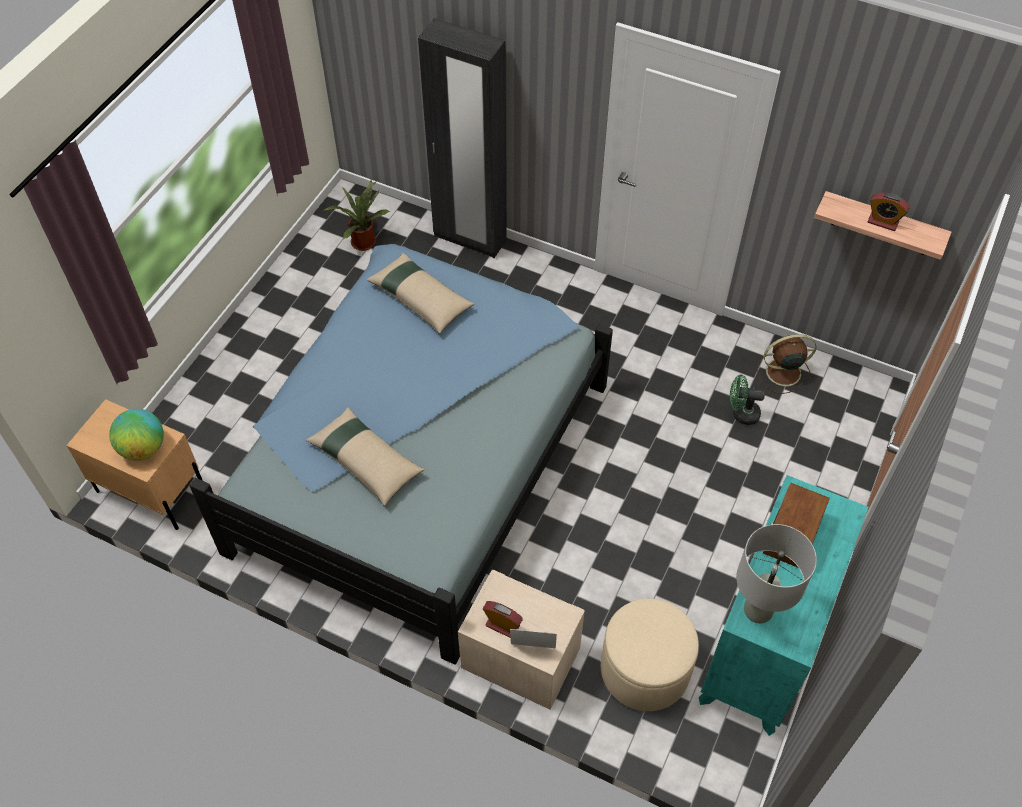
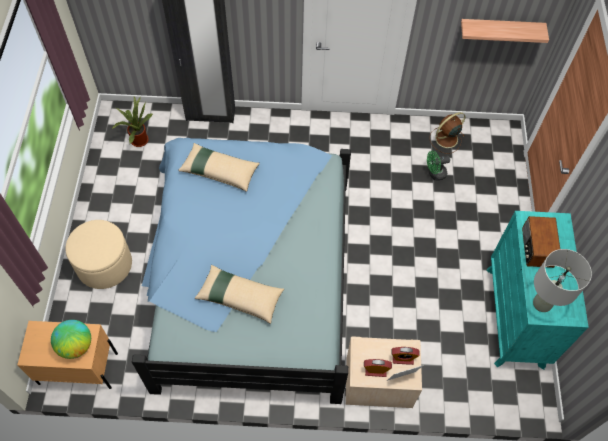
camera: 25 degrees left, 5 degrees up
beige ottoman [601,599,699,711] -> beige ottoman moved to [65,220,132,289]
alarm clock [867,193,910,231] -> alarm clock moved to [392,347,420,365]

